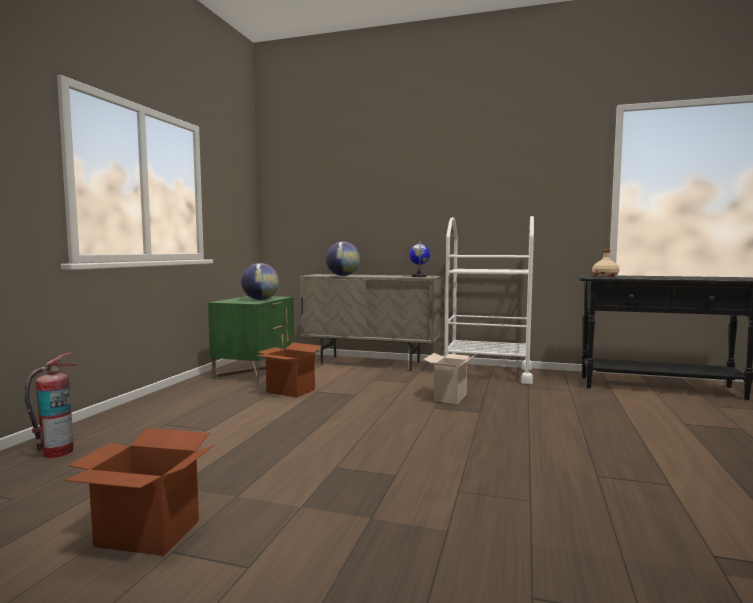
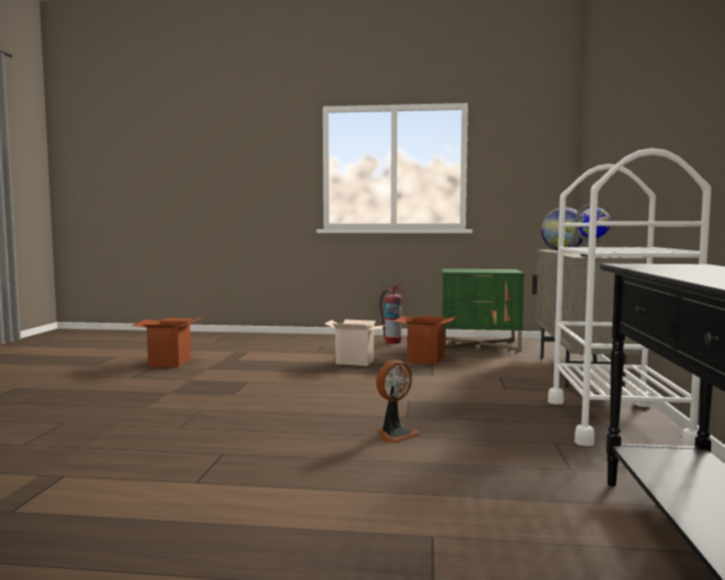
camera: 80 degrees right, 0 degrees up
fire extinguisher [24,352,78,458] -> fire extinguisher moved to [380,283,407,344]
globe [241,263,279,300] -> none
cardboard box [424,353,476,404] -> cardboard box moved to [325,320,385,366]
beige bottle [592,249,619,277] -> none
none -> fan [376,360,420,444]

